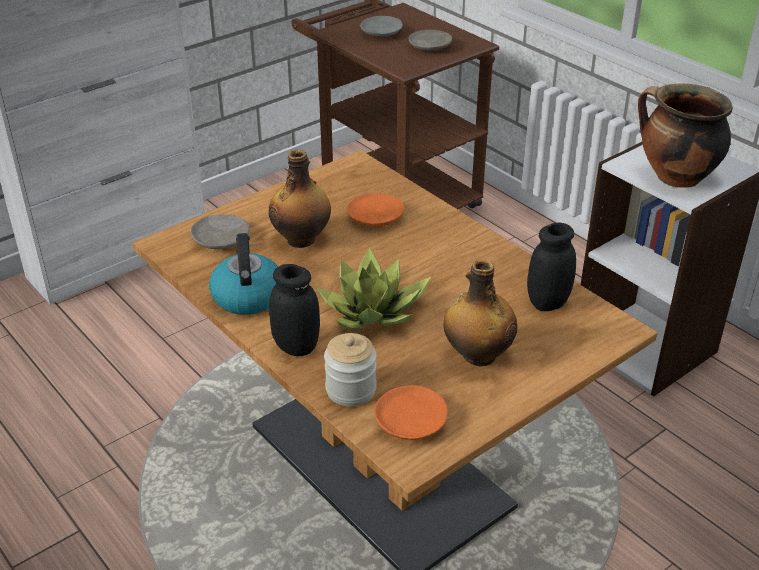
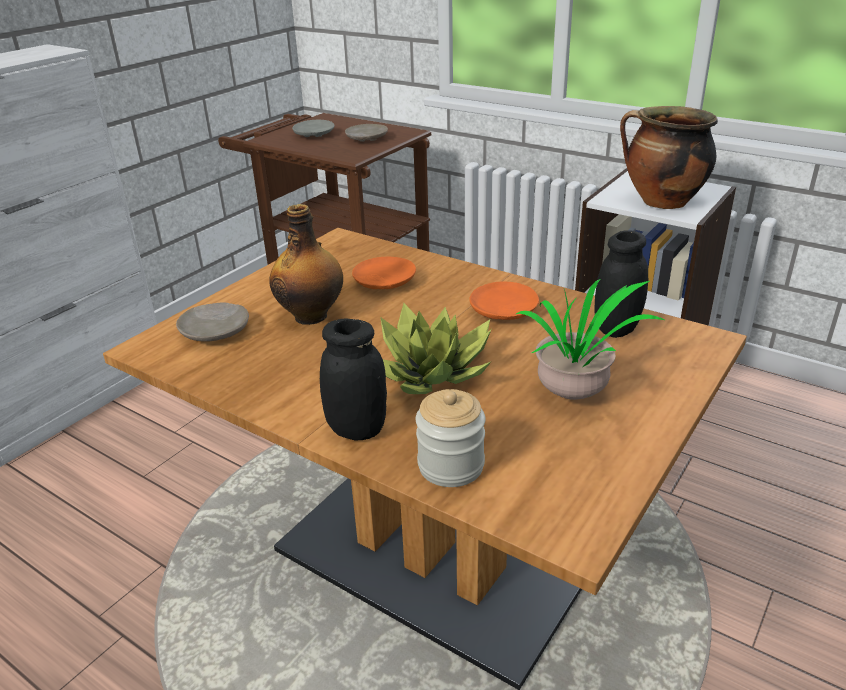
camera: 15 degrees left, 5 degrees down
kettle [209,233,278,315] -> none
orange plate [374,385,448,440] -> orange plate moved to [469,282,539,320]
bottle [444,259,517,366] -> potted plant [515,279,665,400]

